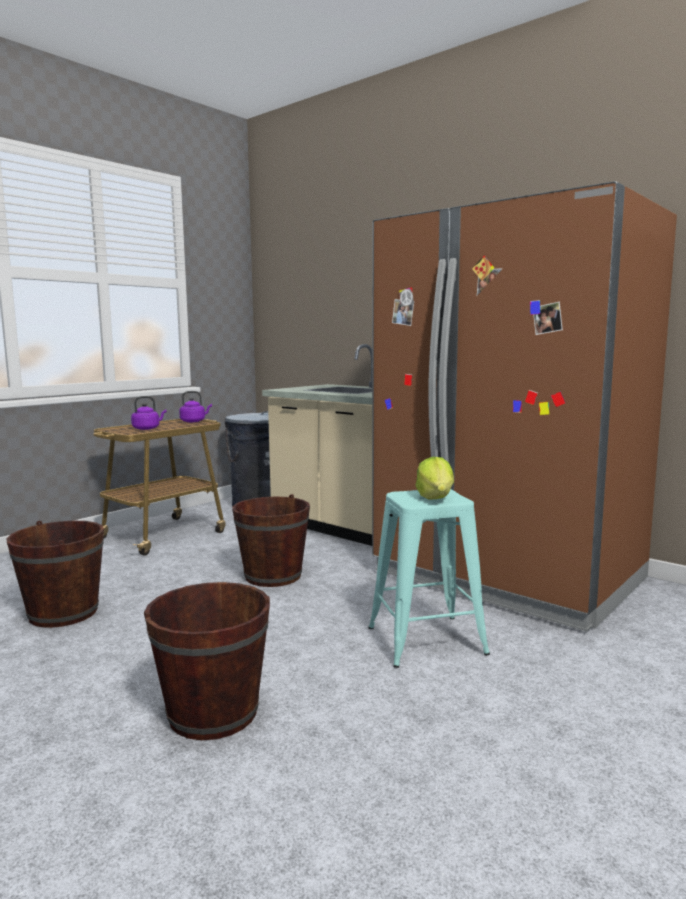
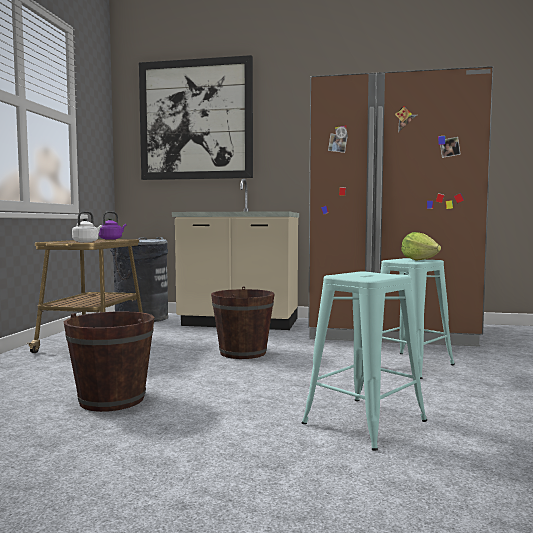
camera: 30 degrees left, 5 degrees down
purple kettle [131,396,167,430] -> white kettle [72,211,102,242]
brown bucket [144,582,270,740] -> turquoise stool [302,271,427,451]
none -> picture [139,55,253,180]

